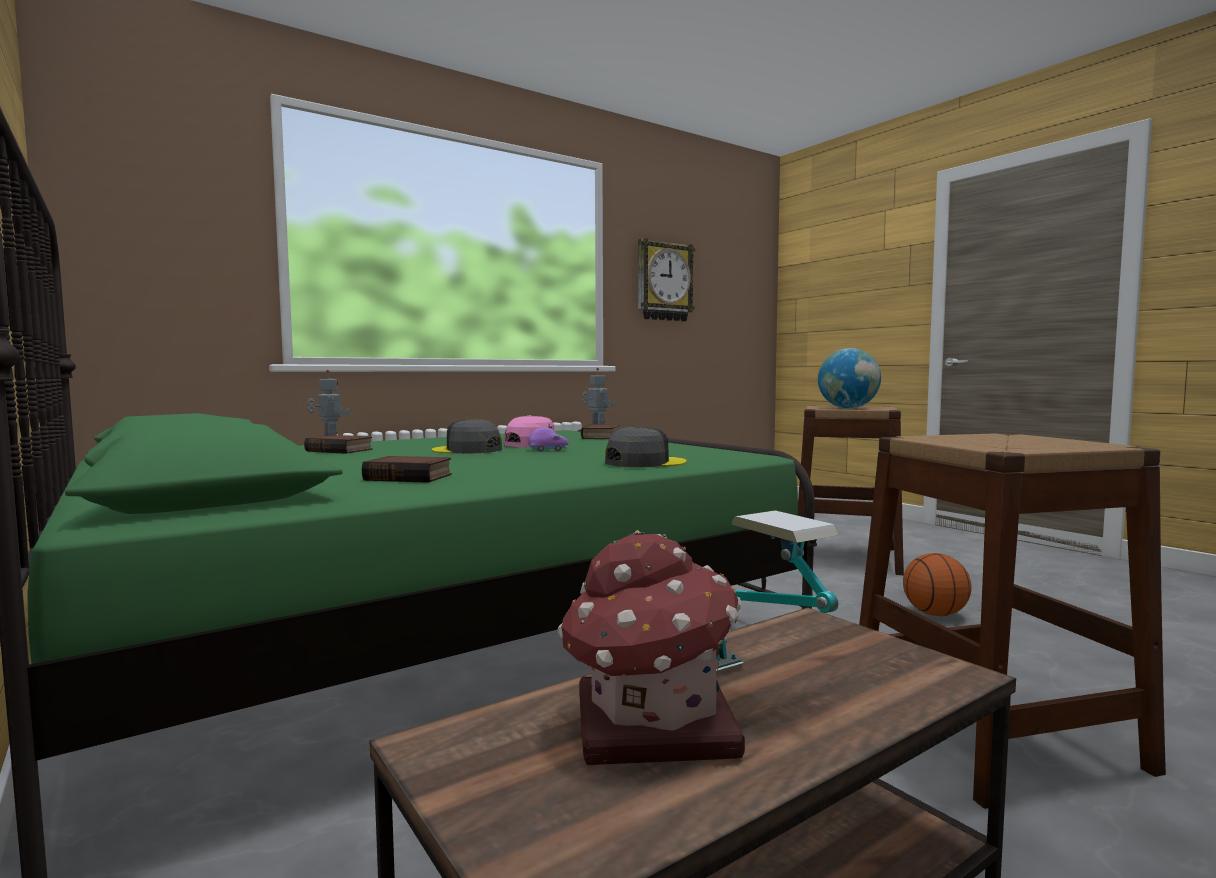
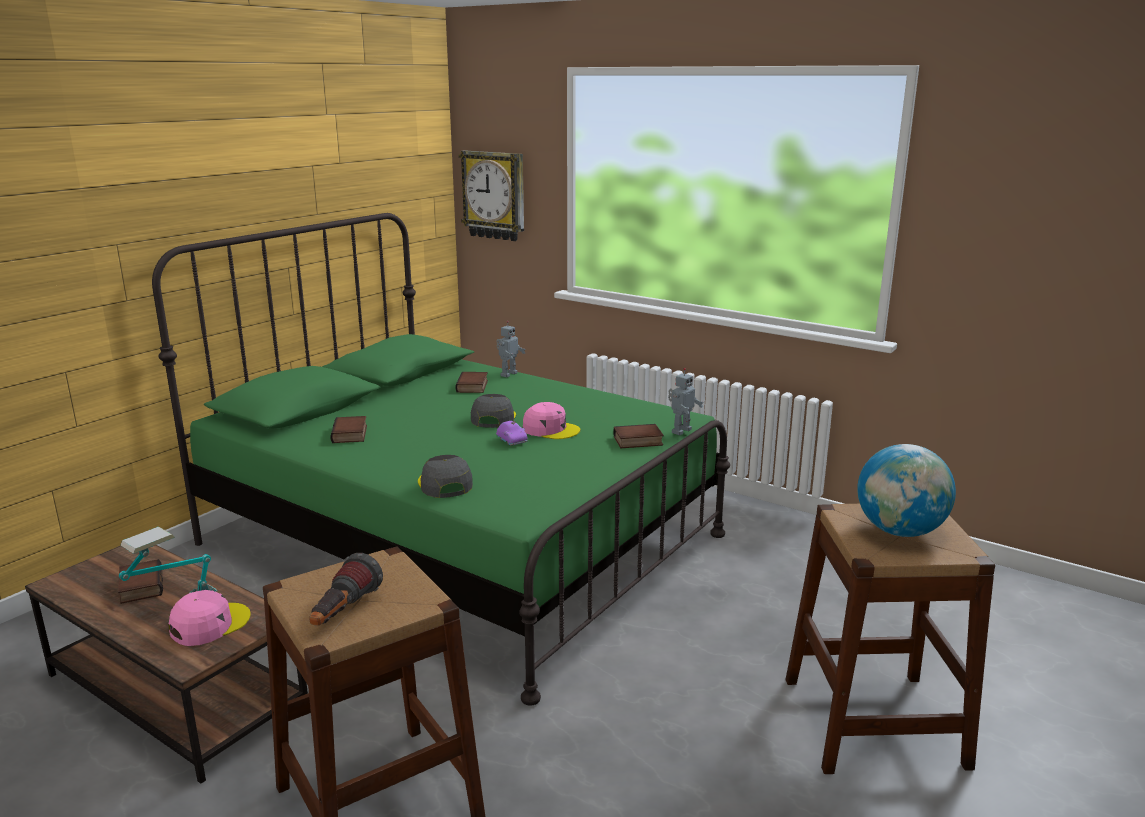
camera: 70 degrees right, 15 degrees up
toy house [557,530,745,765] -> book [118,559,163,604]
grey cap [605,426,687,468] -> grey cap turned 150 degrees counterclockwise [418,455,473,498]
wall clock [638,238,695,321] -> wall clock moved to [459,150,524,241]
basketball [903,553,972,616] -> none
none -> pink cap [168,590,251,646]
none -> flashlight [309,553,383,626]

